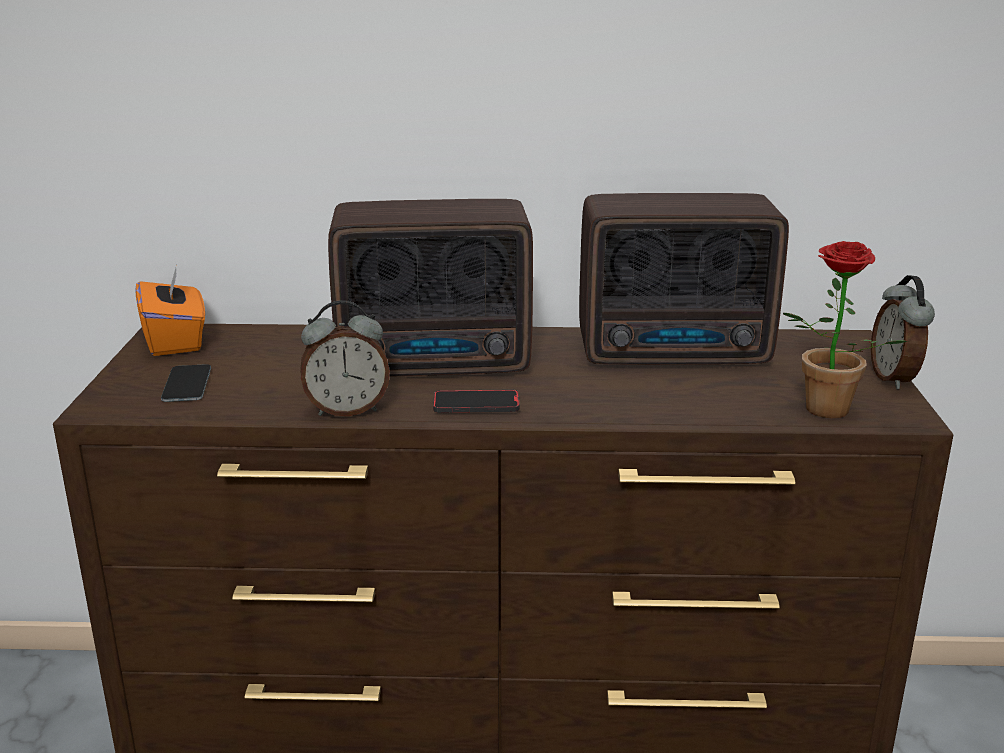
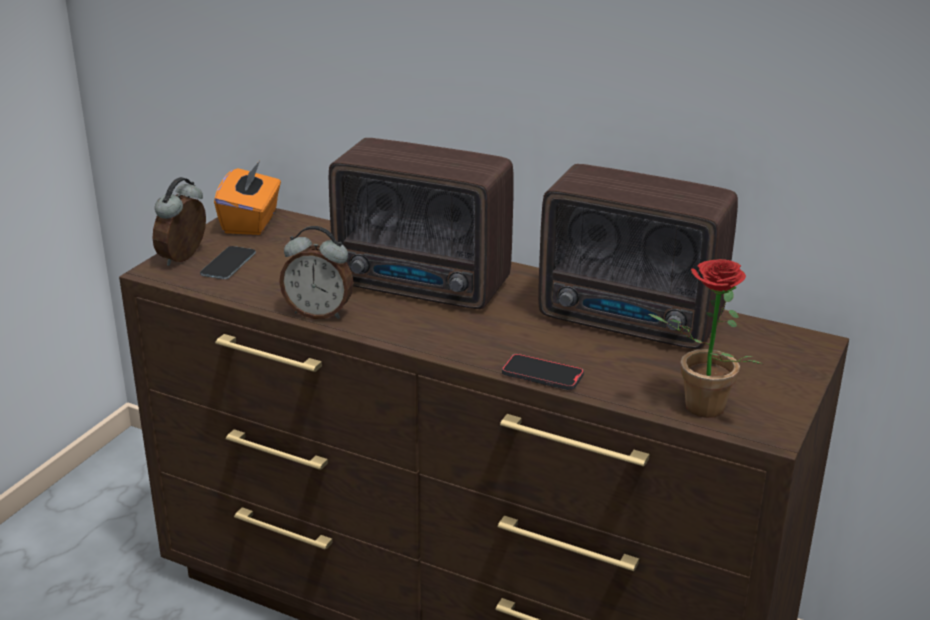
camera: 25 degrees right, 5 degrees up
phone [433,390,519,413] -> phone moved to [502,354,584,390]
alarm clock [871,275,935,389] -> alarm clock moved to [153,177,206,266]

